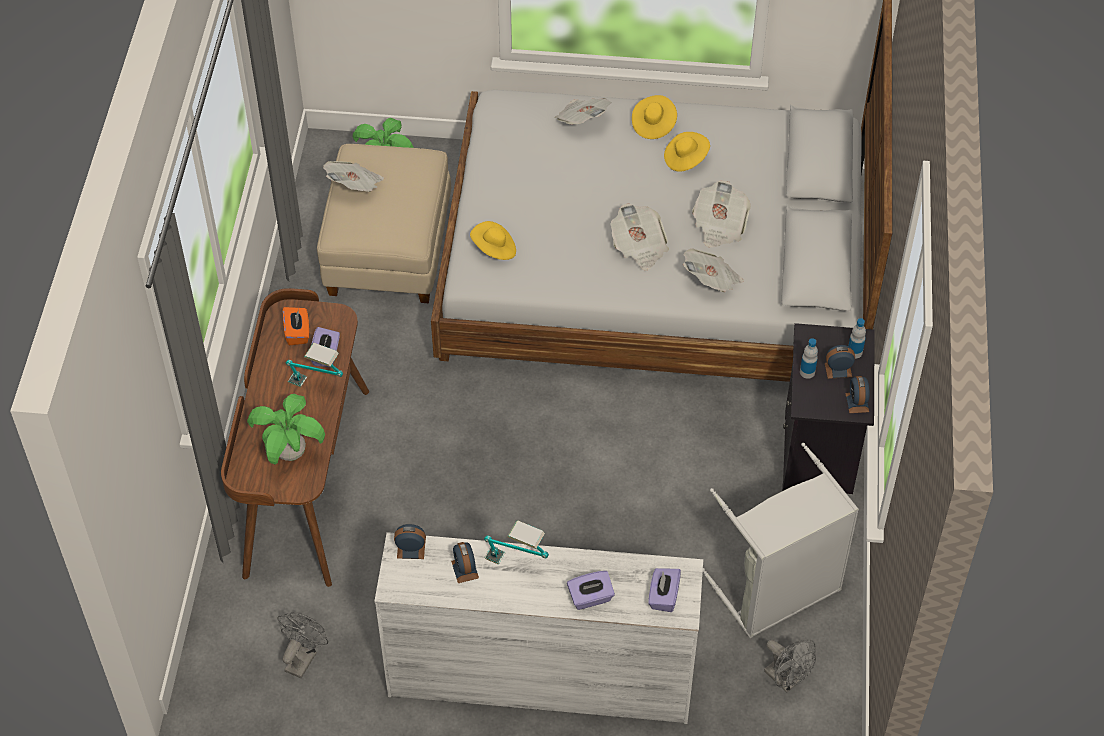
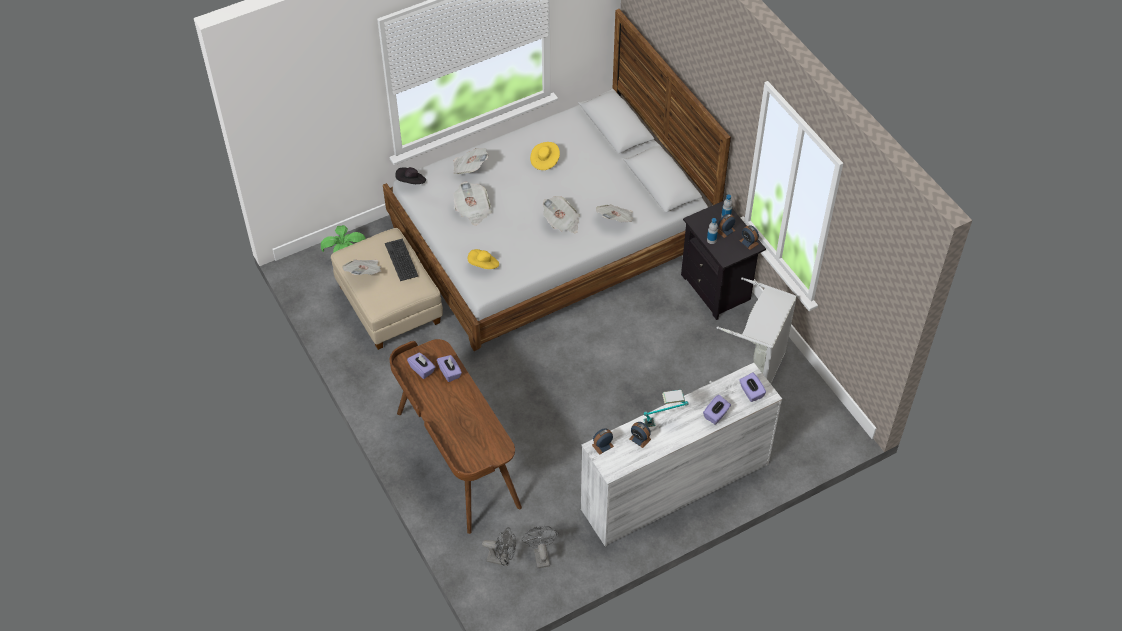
camera: 35 degrees left, 0 degrees up
potted plant [247,394,325,464] -> none
orange tissue box [283,307,309,345] -> purple tissue box [407,353,435,379]
table lamp [286,343,343,387] -> none
yellow hat [632,95,677,139] -> none
newspaper [692,181,751,248] -> newspaper moved to [453,182,492,225]
grey fan [764,639,816,693] -> grey fan moved to [482,527,516,566]
none -> keyboard [385,238,418,281]
none -> black hat [395,167,426,184]

